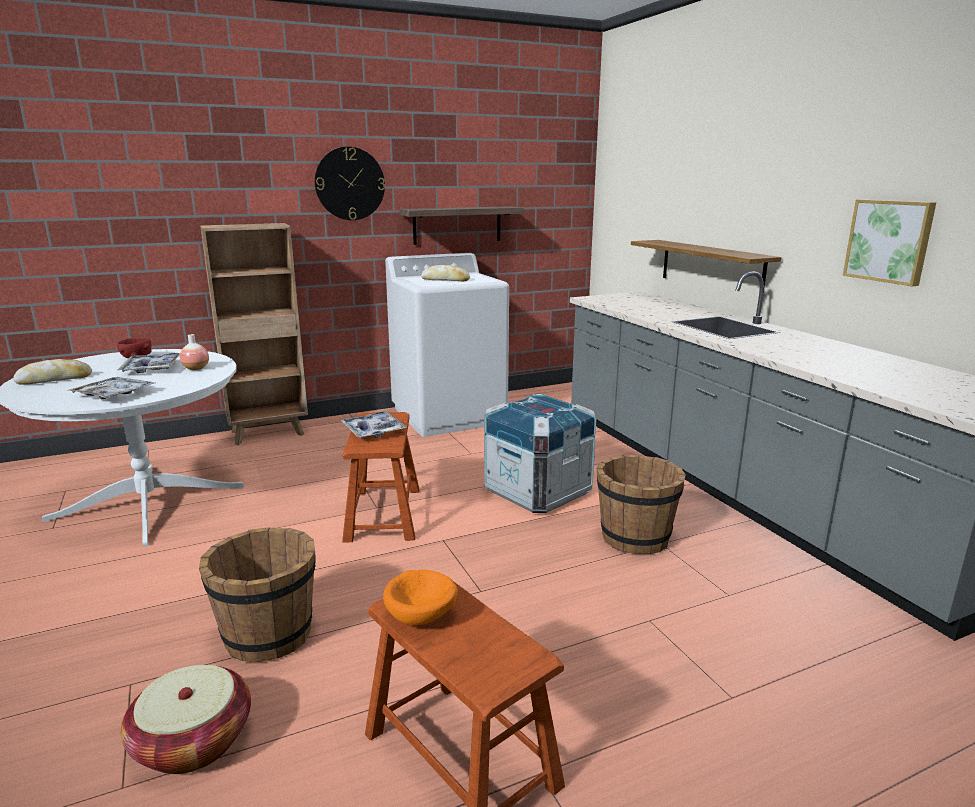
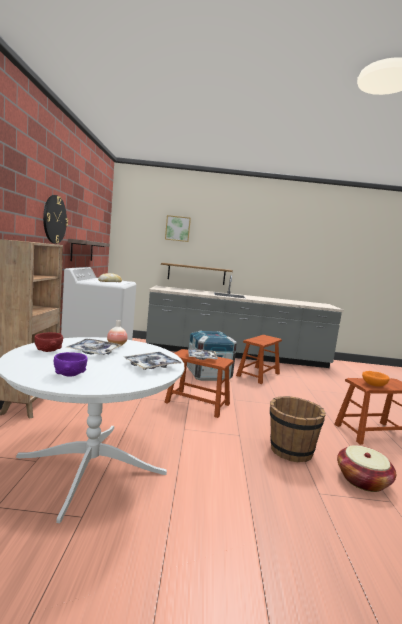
camera: 65 degrees left, 10 degrees down
bread [13,359,92,385] -> purple bowl [54,352,88,377]
brown bucket [597,455,686,554] -> brown stool [236,335,282,384]
picture [843,199,936,286] -> picture moved to [165,215,191,242]

